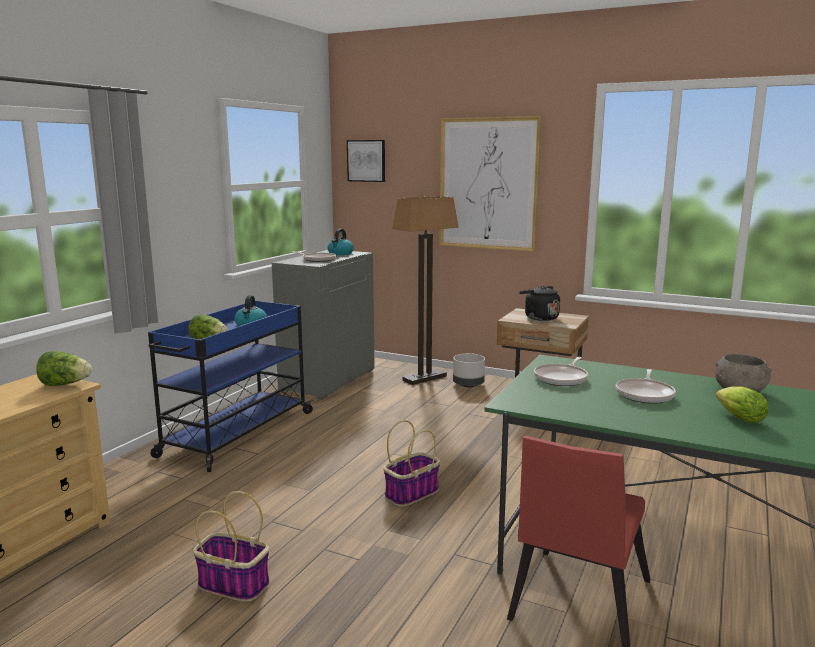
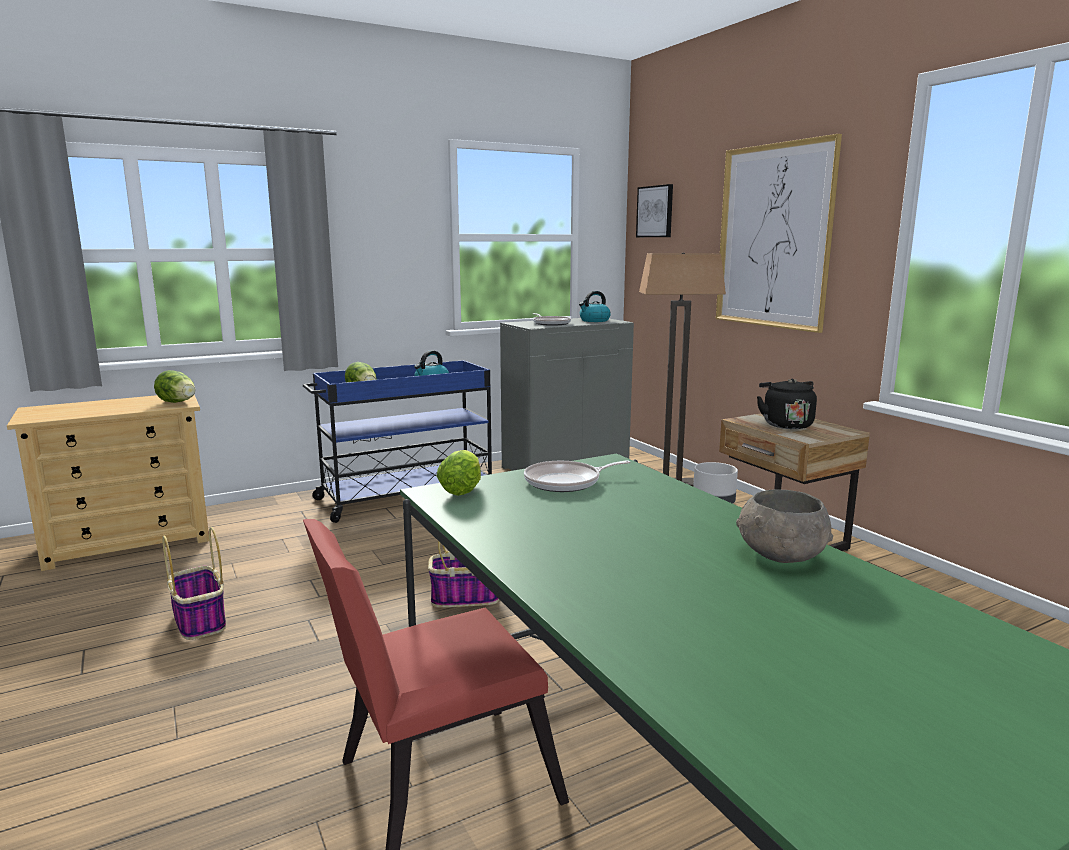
camera: 35 degrees right, 0 degrees up
frying pan [616,369,676,404] -> none
lettuce [716,386,768,423] -> lettuce moved to [436,450,481,496]

